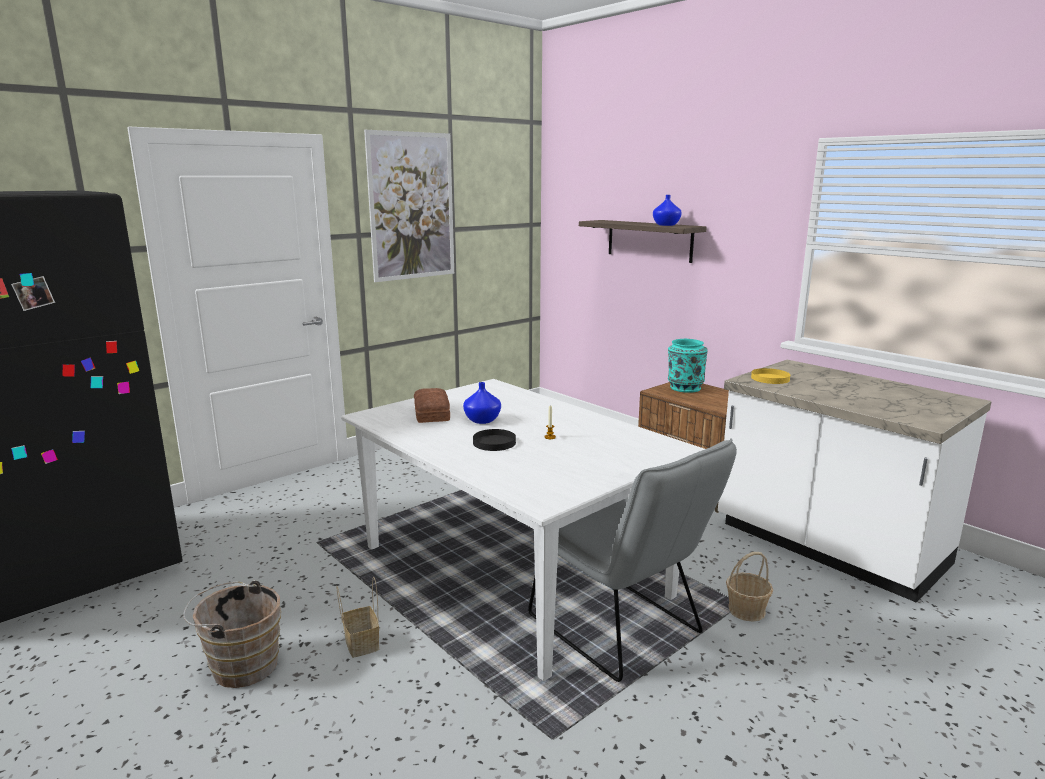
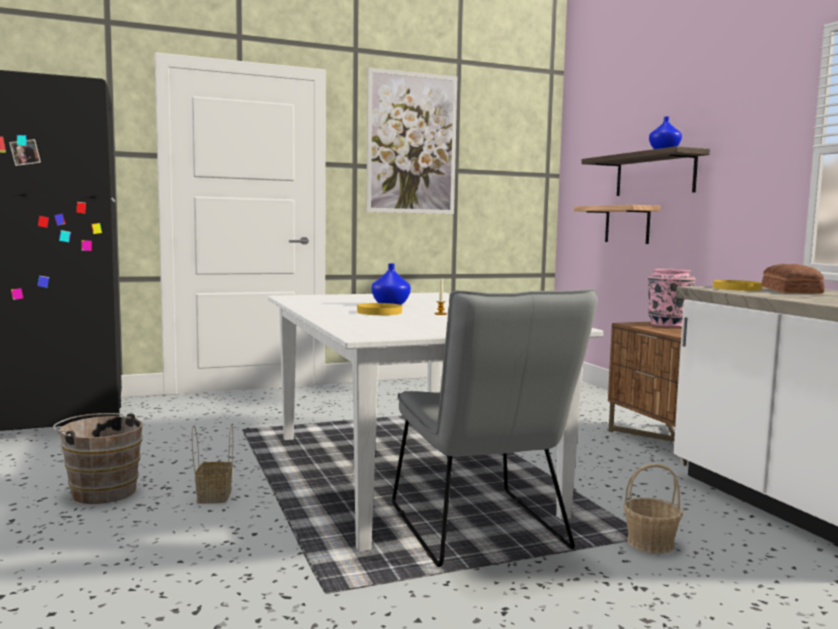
camera: 20 degrees right, 10 degrees down
bread [414,388,450,423] -> bread moved to [762,264,825,294]
black plate [473,429,516,451] -> yellow plate [357,303,402,315]
turquoise vase [668,339,708,393] -> pink vase [648,269,695,327]
none -> shelf [574,205,660,244]

